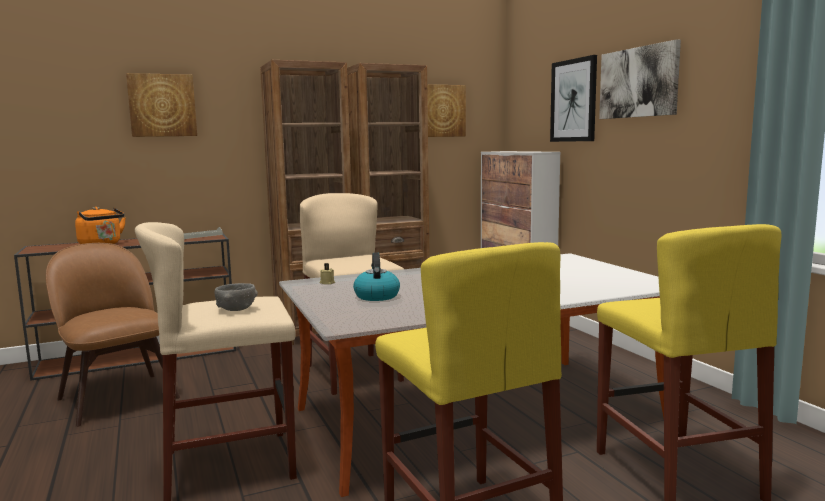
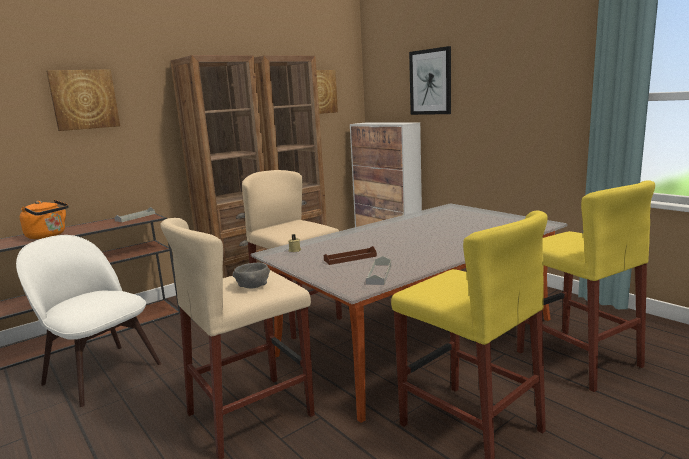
camera: 15 degrees left, 5 degrees up
brown chair [46,243,180,427] -> white chair [16,235,161,407]
kettle [353,253,400,301] -> brown tray [324,246,377,265]
picture [599,39,681,119] -> none
none -> grey tray [366,256,391,285]

